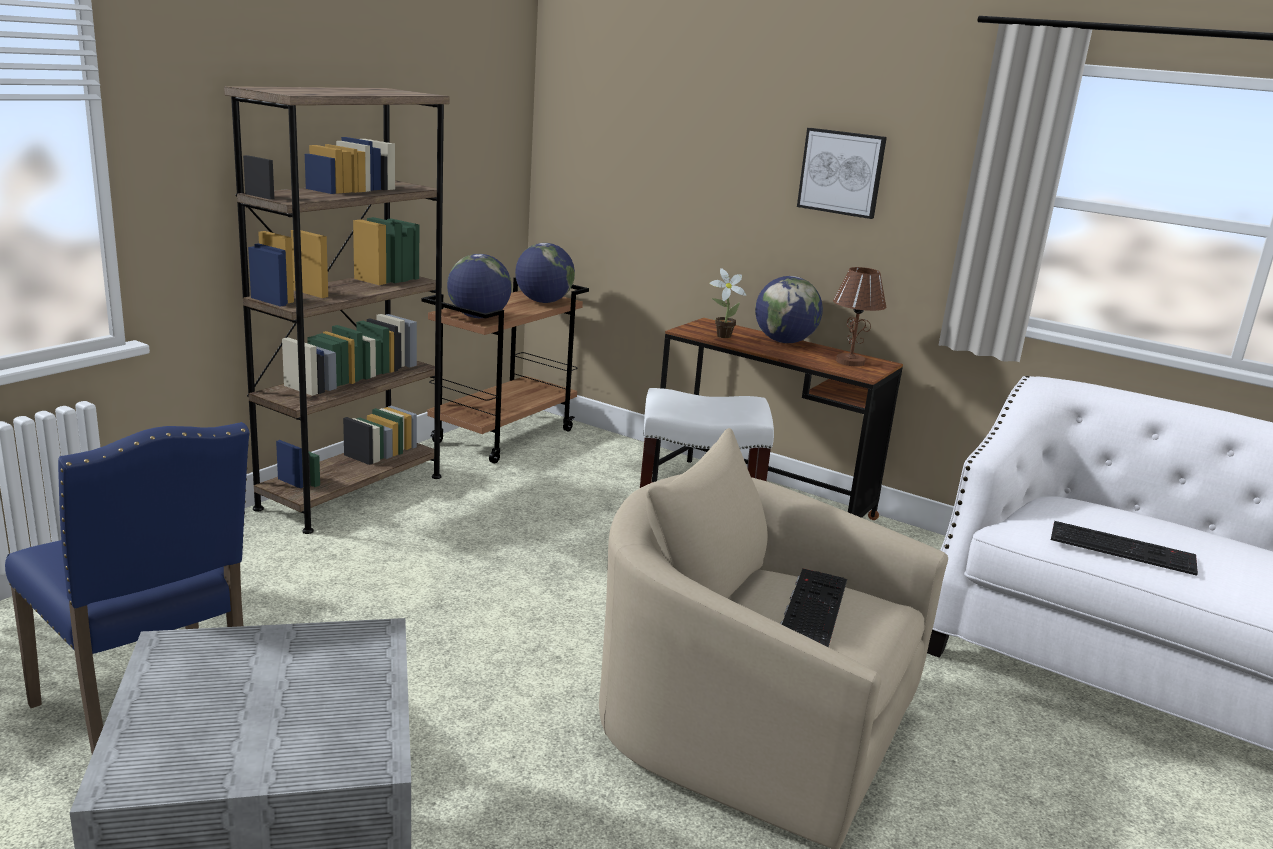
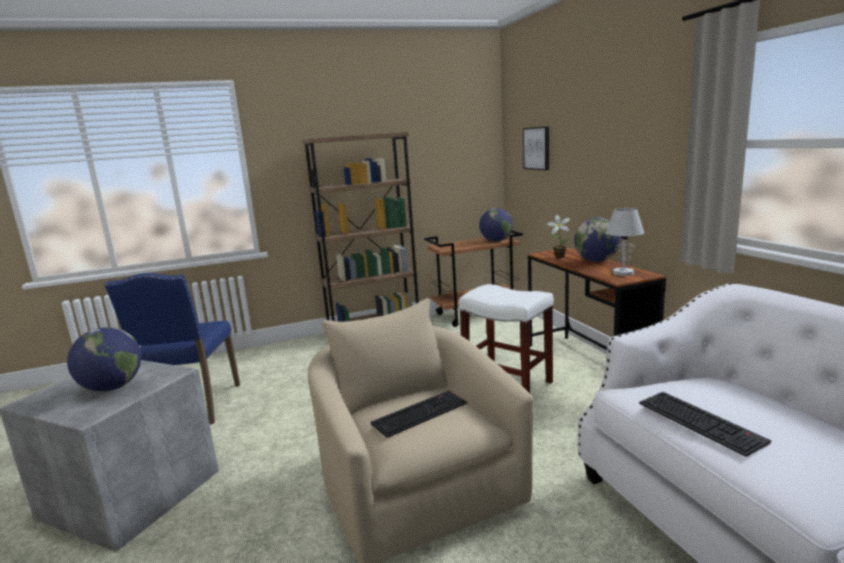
camera: 40 degrees right, 5 degrees down
globe [447,254,512,318] -> globe moved to [67,327,141,392]
picture [797,128,887,219] -> picture moved to [523,126,549,170]
brown table lamp [833,267,886,367] -> white table lamp [605,208,644,276]

